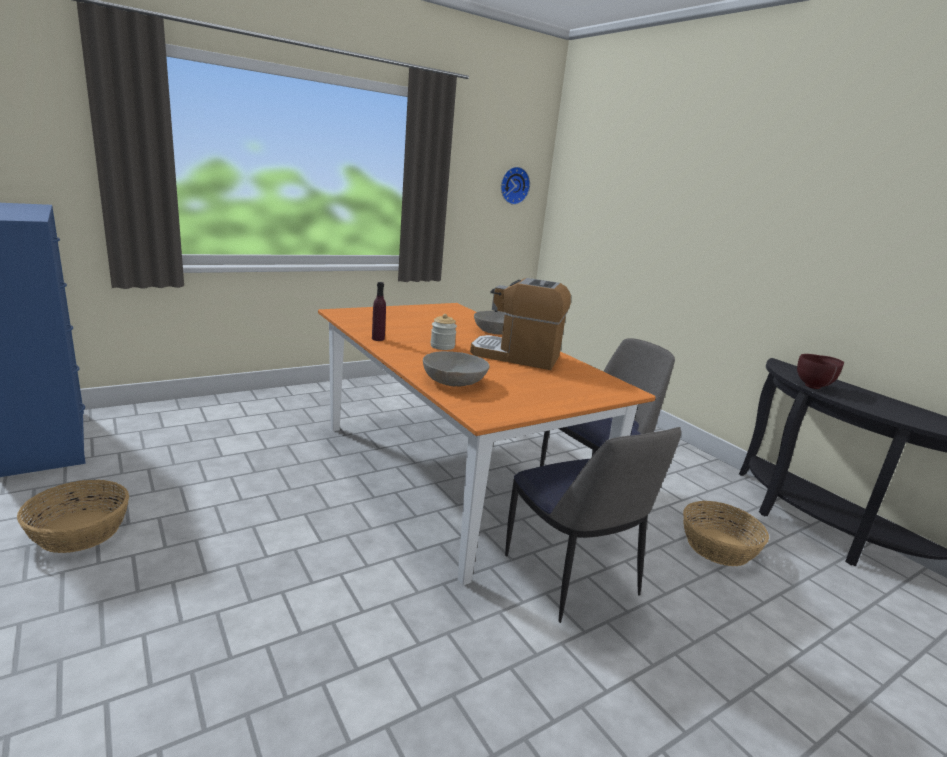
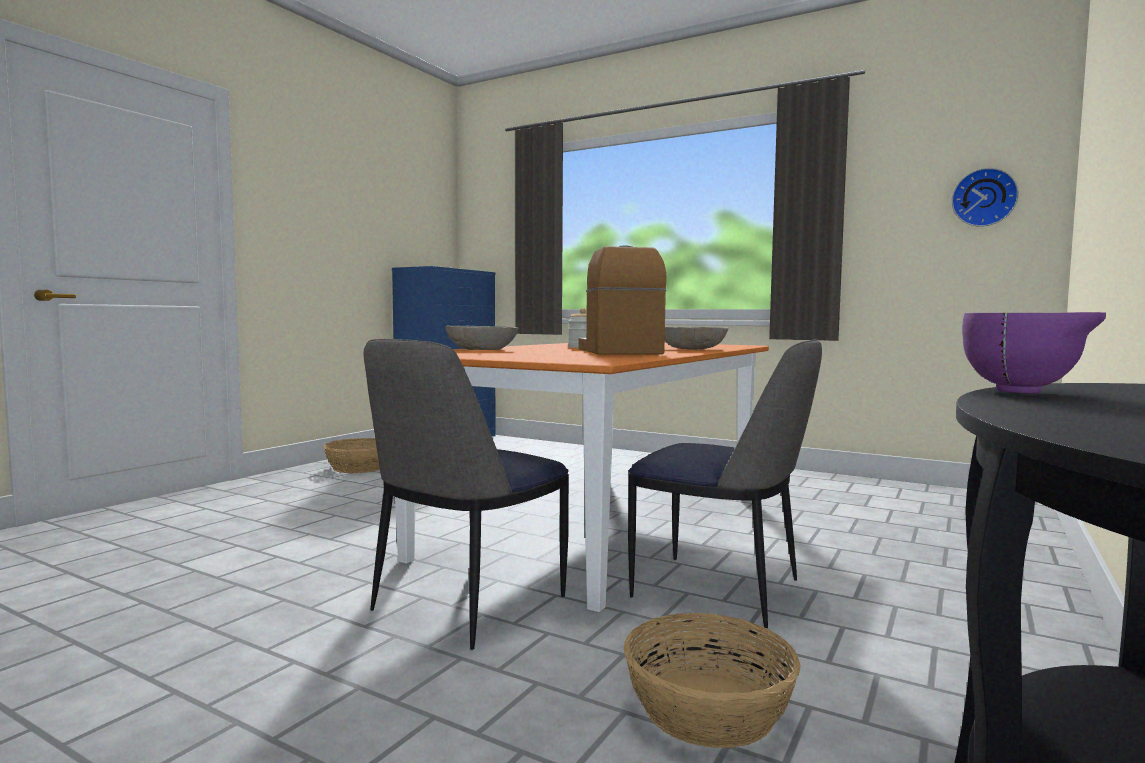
camera: 65 degrees right, 15 degrees down
purple bottle [372,282,386,341] -> none
brown bowl [797,354,844,389] -> purple bowl [962,312,1106,393]

